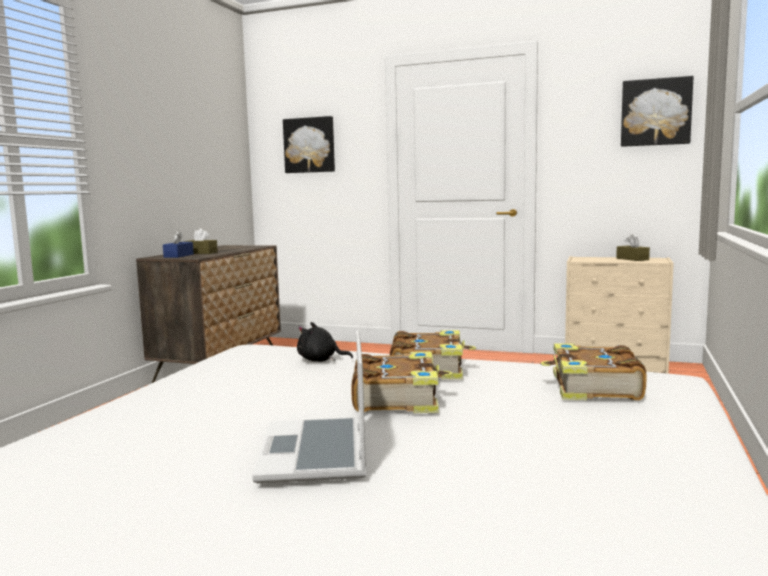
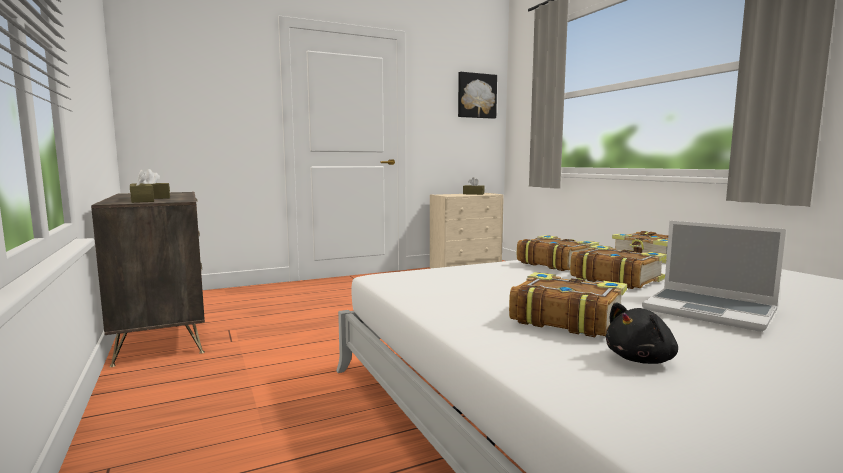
camera: 45 degrees left, 0 degrees up
blue tissue box [163,231,194,258] -> brown tissue box [130,170,154,203]
picture [283,116,335,173] -> none
black plush toy [297,322,353,362] -> black plush toy moved to [606,302,678,364]
none -> book [509,272,627,337]

